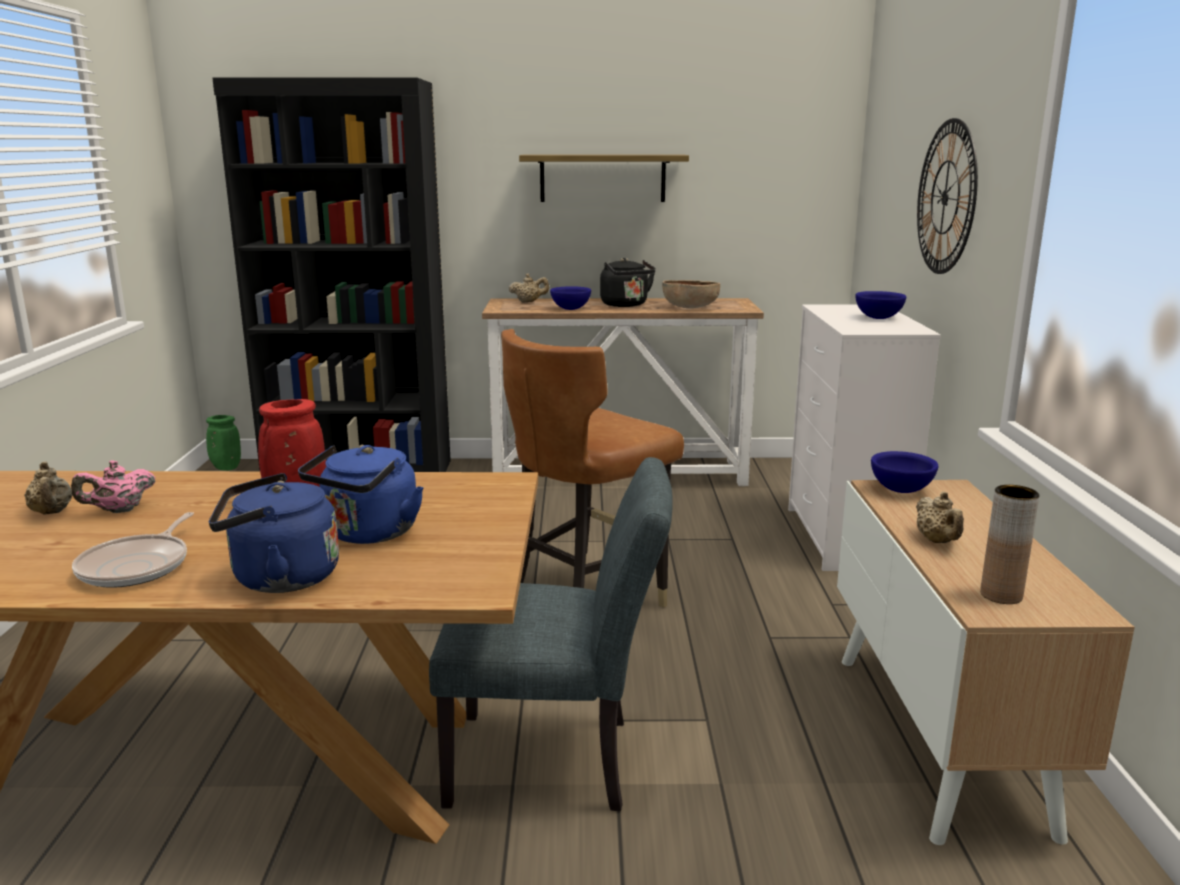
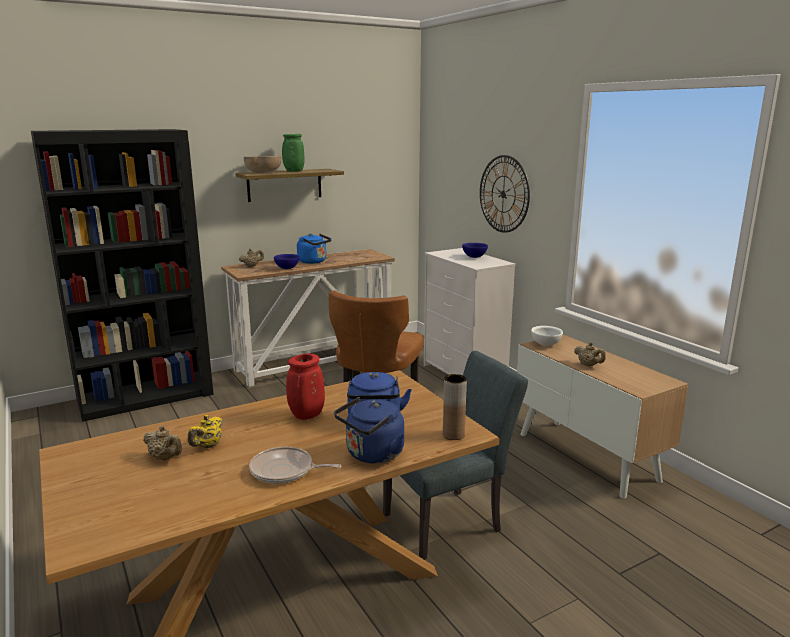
camera: 30 degrees left, 0 degrees up
pink teapot [71,461,156,513] -> yellow teapot [188,415,223,448]
frying pan [72,512,194,588] -> frying pan turned 120 degrees clockwise [249,447,342,484]
green vase [206,415,241,471] -> green vase moved to [282,134,305,172]
black kettle [600,258,656,307] -> blue kettle [297,234,332,264]
brown bowl [662,280,720,308] -> brown bowl moved to [244,156,281,173]
blue bowl [871,451,938,493] -> white bowl [531,326,563,346]
brown vase [980,485,1040,604] -> brown vase moved to [443,374,467,440]

